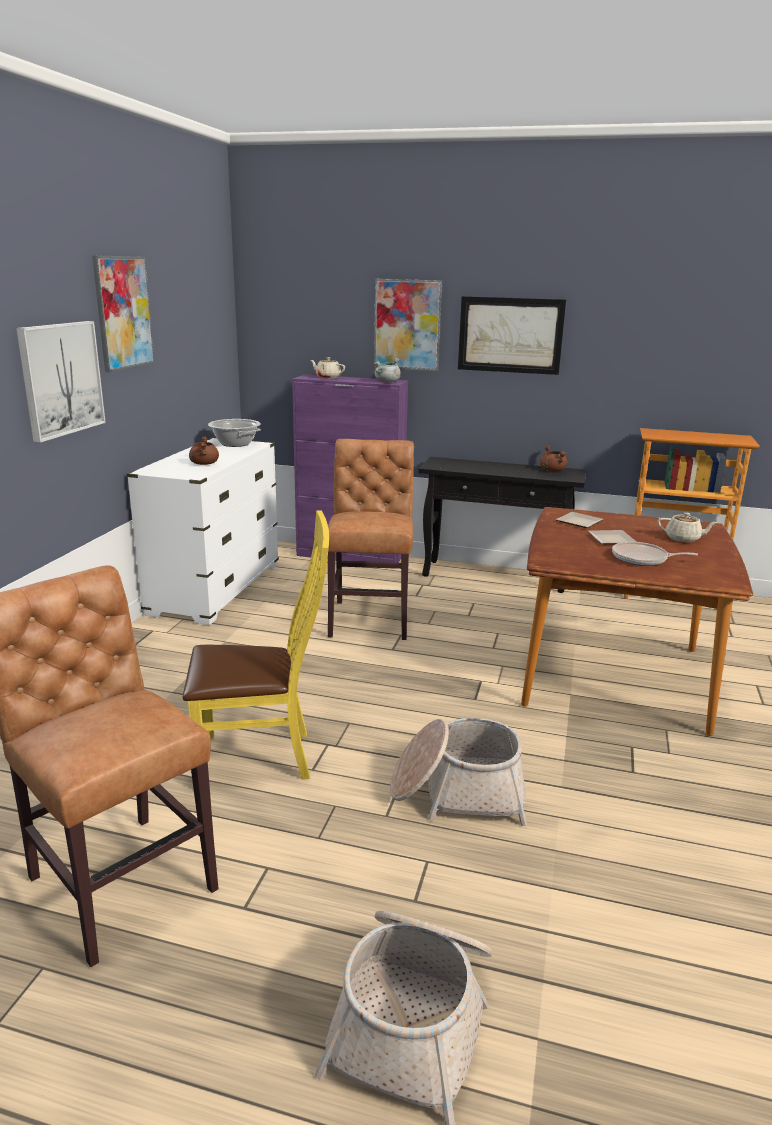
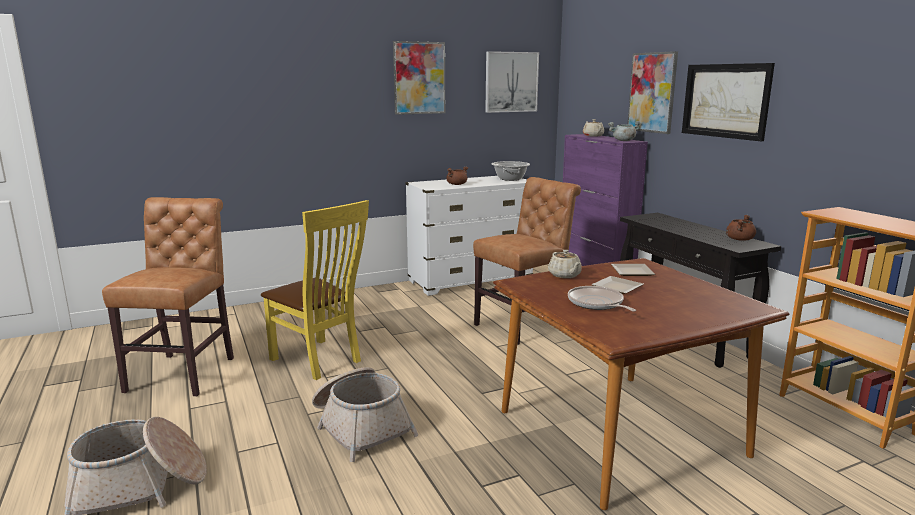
camera: 50 degrees right, 5 degrees down
picture [16,321,106,443] -> picture moved to [485,51,539,113]
beige teapot [658,512,718,543] -> beige teapot moved to [548,250,582,278]

